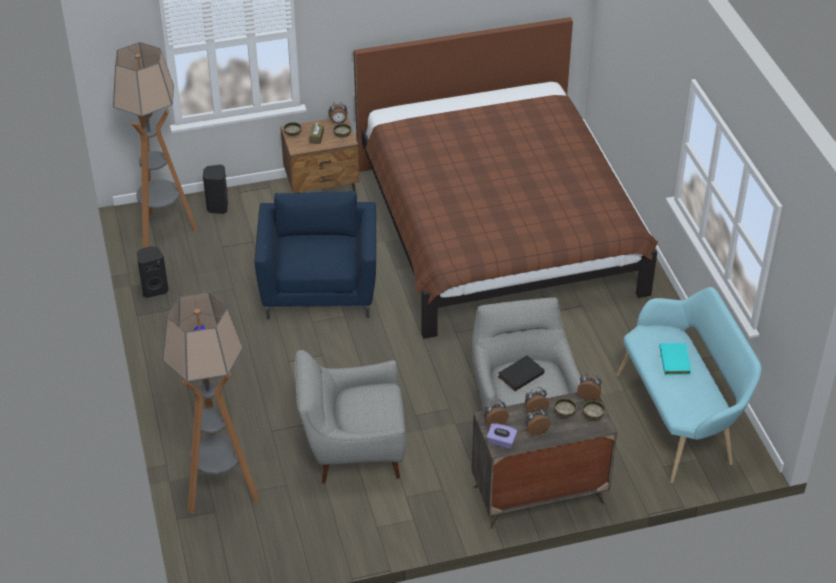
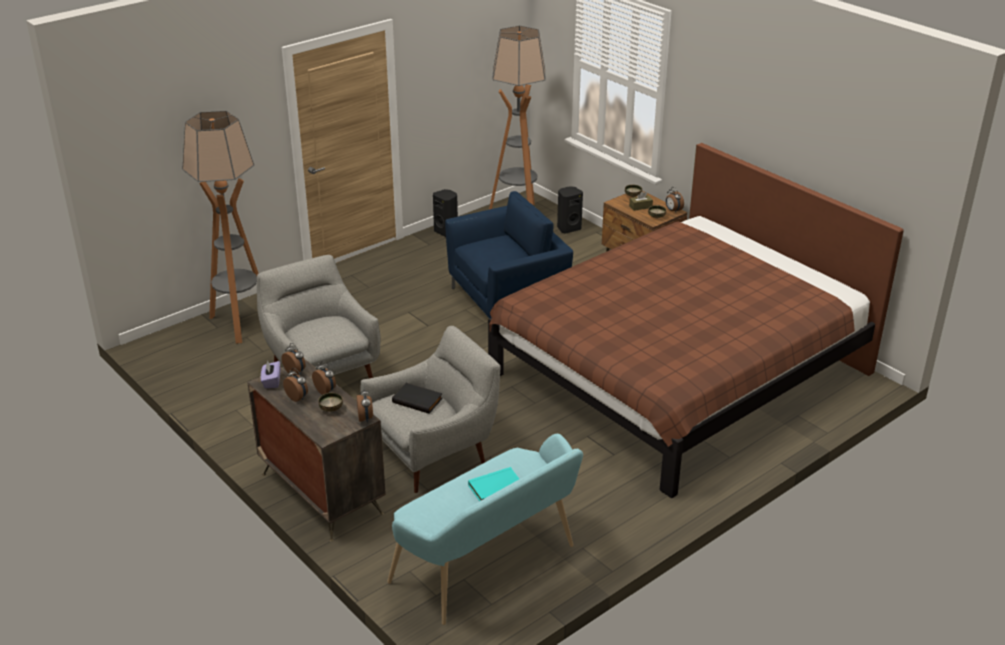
camera: 65 degrees right, 10 degrees down
bowl [582,401,605,420] -> none

